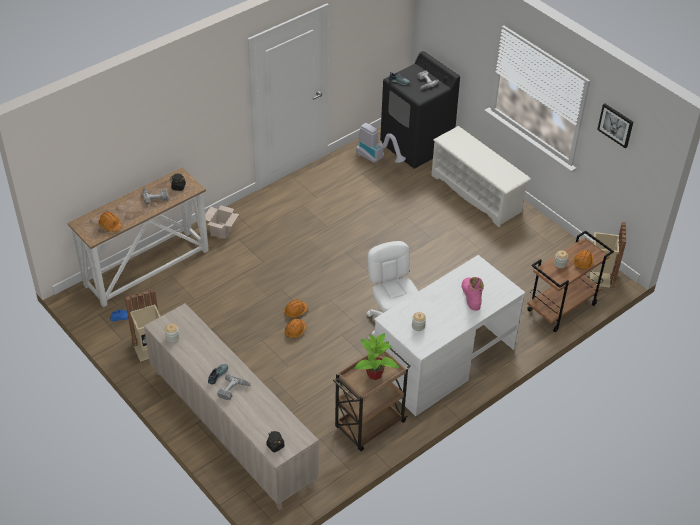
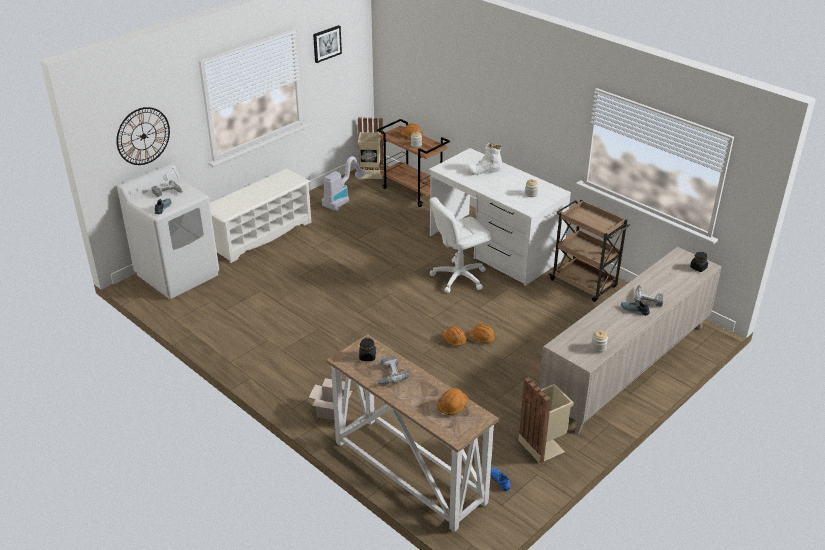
camera: 95 degrees left, 10 degrees down
potted plant [354,333,399,380] -> none
vacuum cleaner [356,123,406,163] -> vacuum cleaner moved to [322,156,366,211]
black washing machine [380,51,460,169] -> white washing machine [117,164,219,299]
pink boot [462,277,484,311] -> white boot [467,143,502,175]
none -> wall clock [116,107,170,165]

